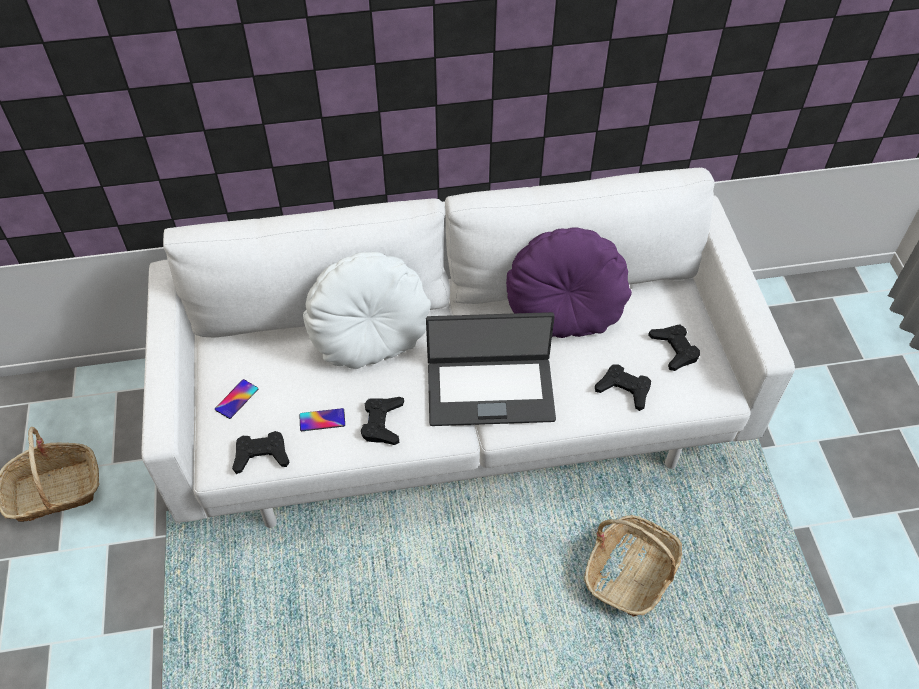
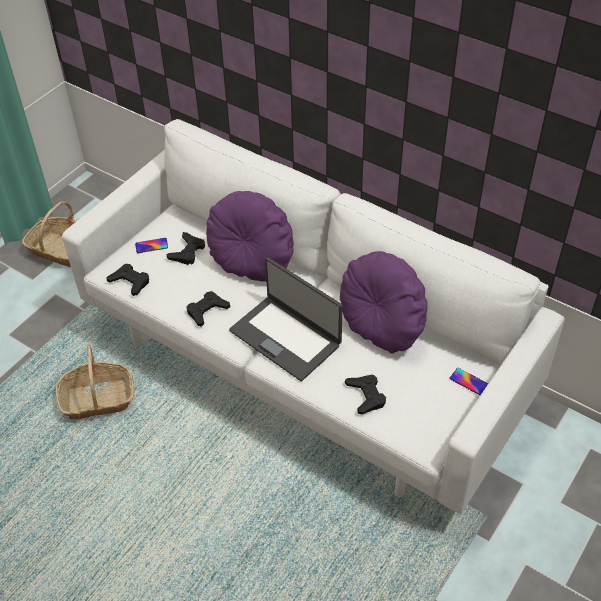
camera: 45 degrees right, 5 degrees down
phone [299,408,345,431] -> phone moved to [450,368,488,395]
white pillow [303,252,431,369] -> purple pillow [206,191,294,282]
basket [584,515,682,617] -> basket moved to [56,345,135,419]
black game controller [648,325,700,371] -> black game controller moved to [166,232,205,265]

